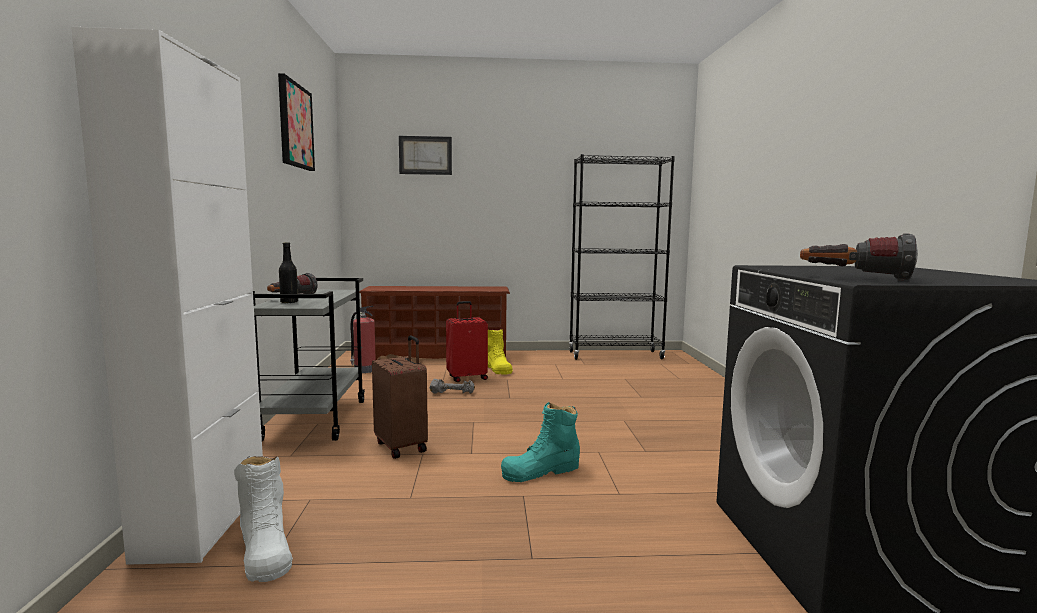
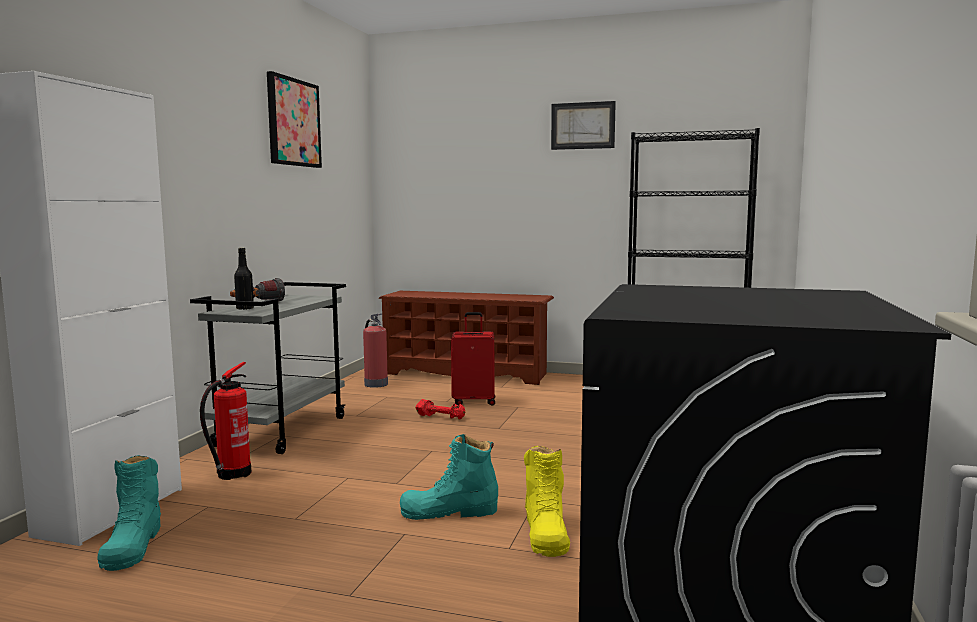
camera: 20 degrees right, 0 degrees up
white boot [234,456,293,582] -> turquoise boot [97,455,161,571]
brown suitcase [372,335,428,459] -> none
picture [399,136,452,175] -> picture moved to [551,101,616,150]
grey dumbbell [430,379,475,394] -> red dumbbell [416,399,465,419]
yellow boot [488,329,513,375] -> yellow boot moved to [524,446,570,557]
flashlight [800,233,918,281] -> none
none -> fire extinguisher [200,362,251,480]

